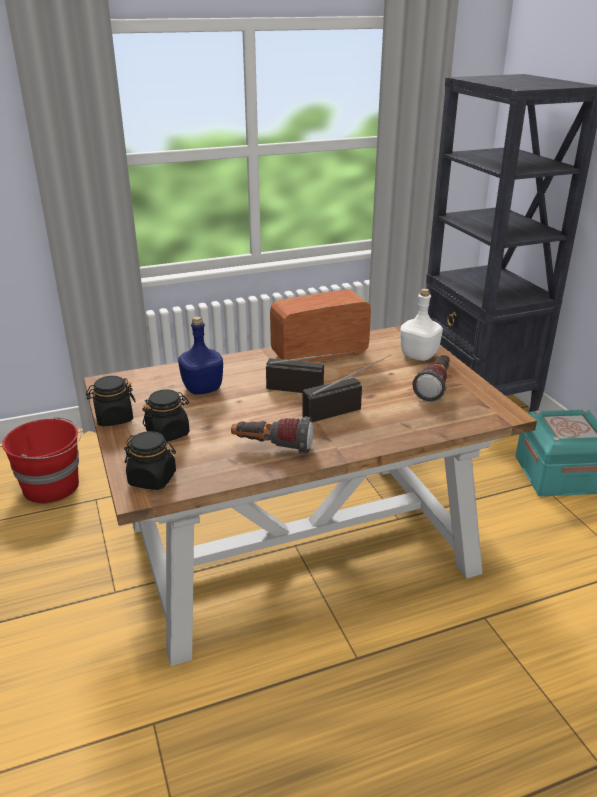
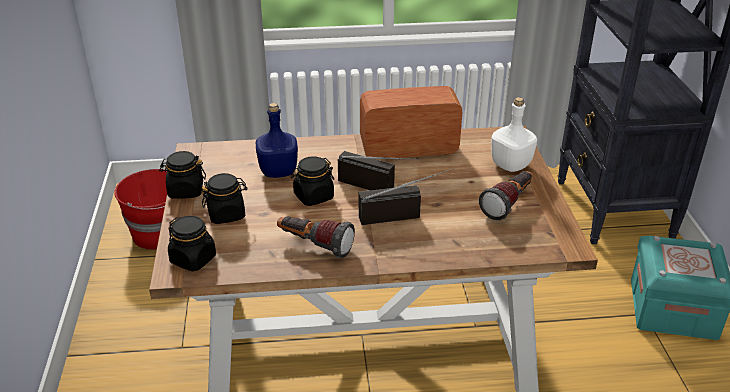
camera: 15 degrees right, 5 degrees up
none -> black jar [291,156,334,206]

